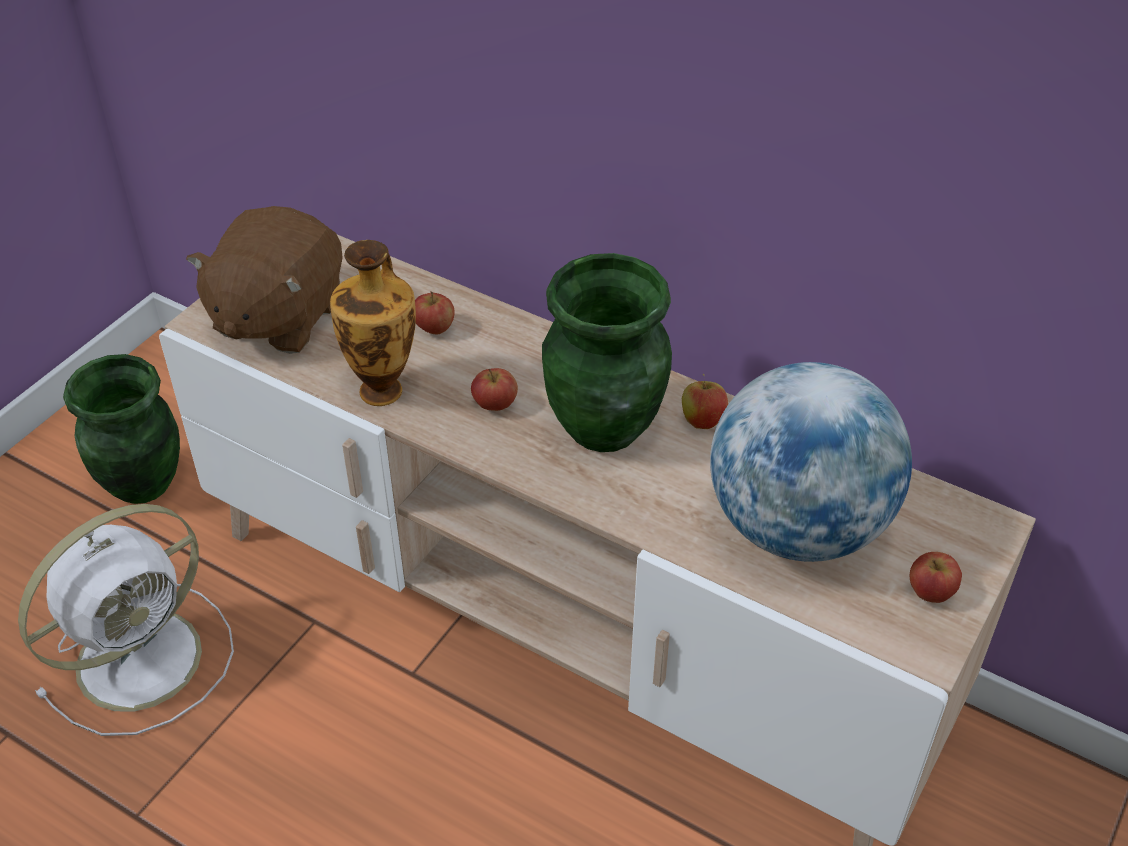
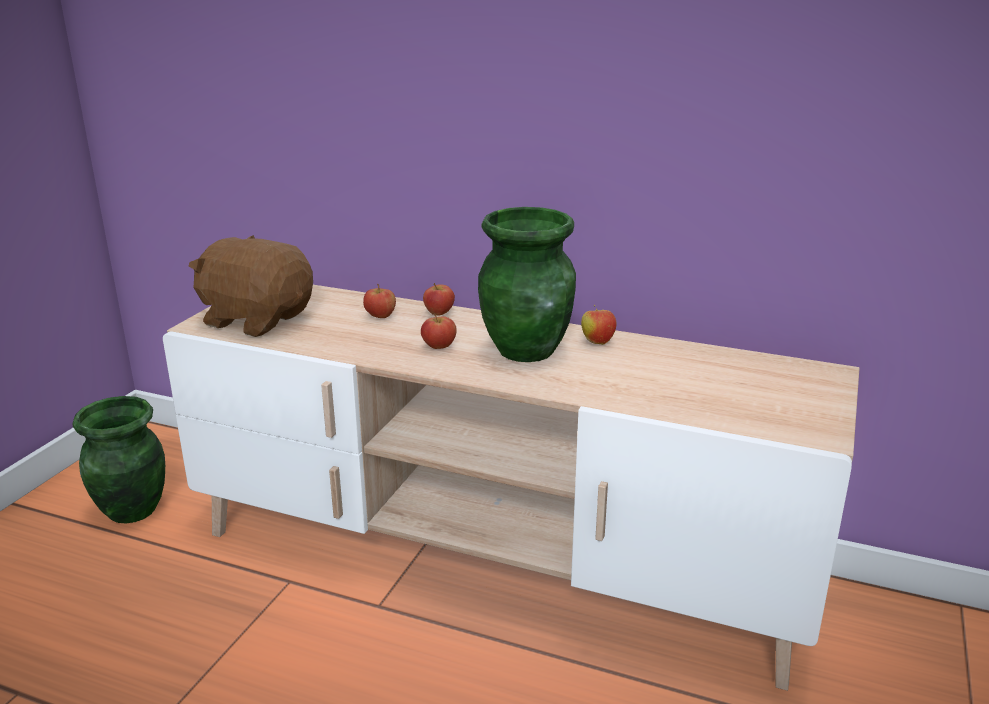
camera: 10 degrees left, 20 degrees down
white fan [18,504,234,736] -> none
brown plush toy [186,206,343,354] -> brown plush toy turned 105 degrees clockwise [188,235,313,337]
vase [330,240,416,406] -> none
globe [710,362,912,562] -> none
apple [910,552,962,603] -> apple moved to [423,283,455,315]

